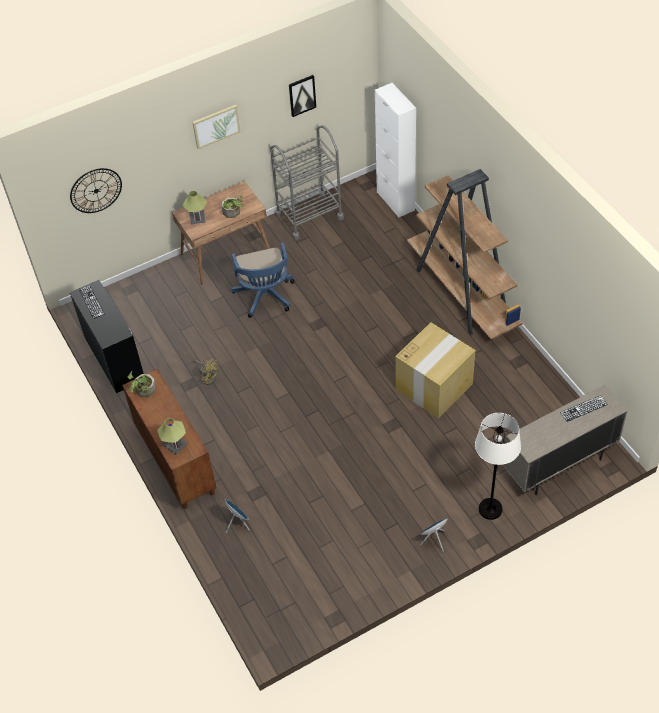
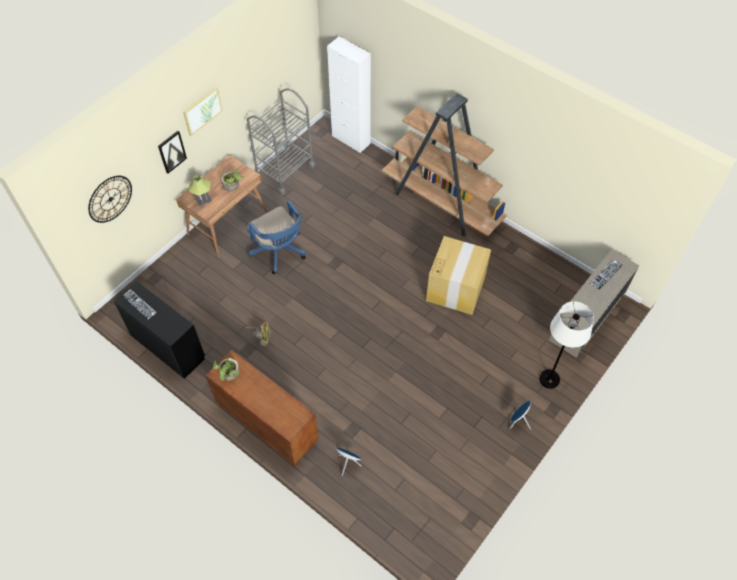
camera: 25 degrees left, 5 degrees up
table lamp [158,418,188,455] -> none
picture [289,75,316,117] -> picture moved to [158,131,187,174]

